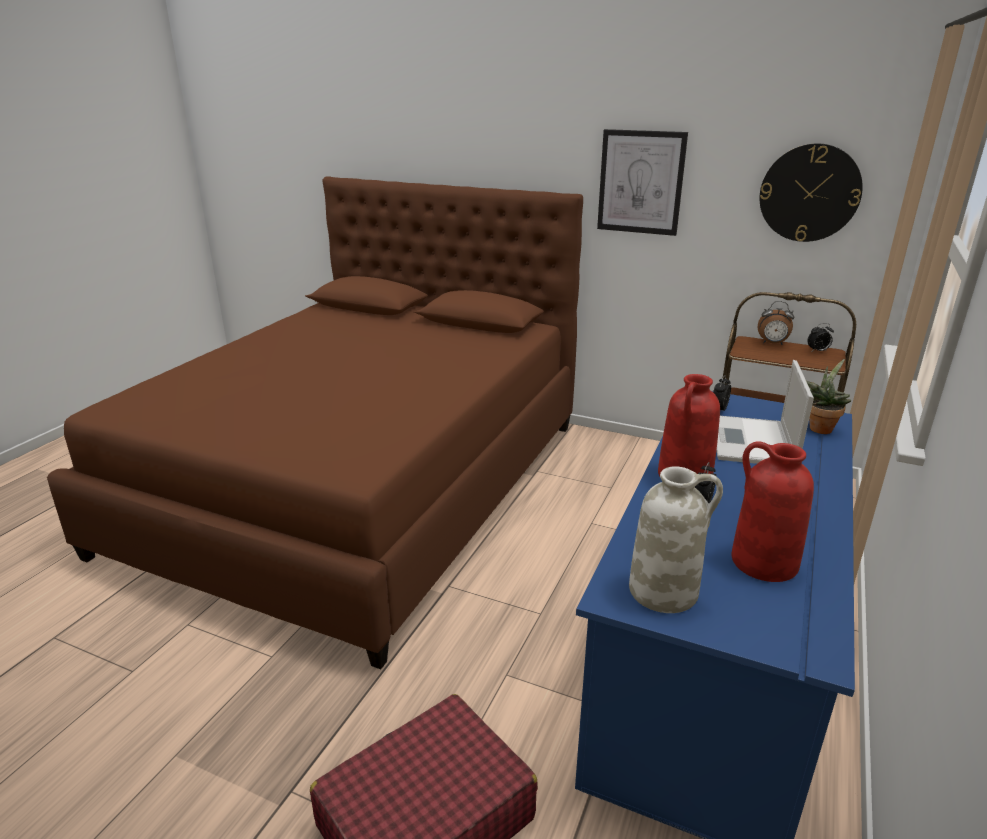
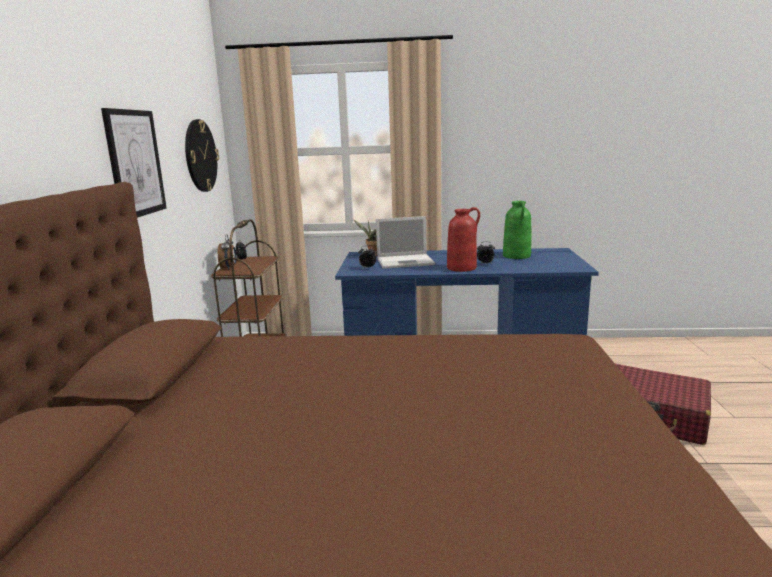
camera: 110 degrees left, 10 degrees down
white vase [629,466,723,613] -> none
red vase [731,441,814,582] -> green vase [503,201,531,259]

